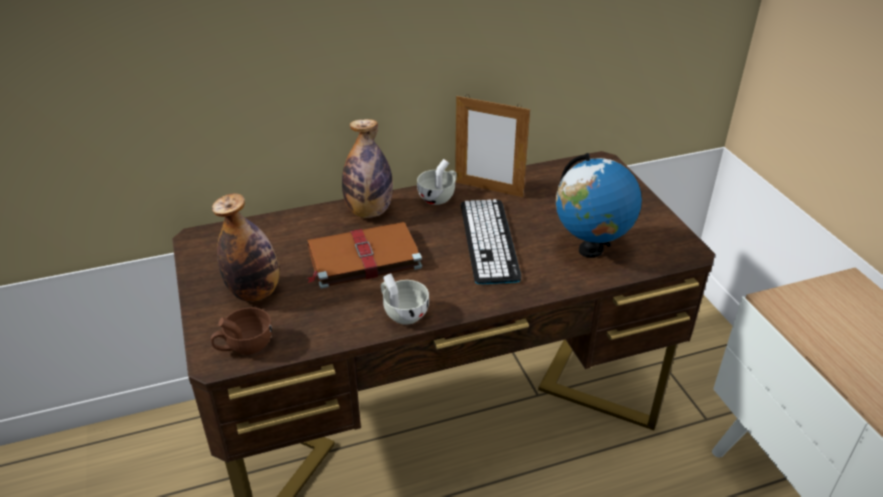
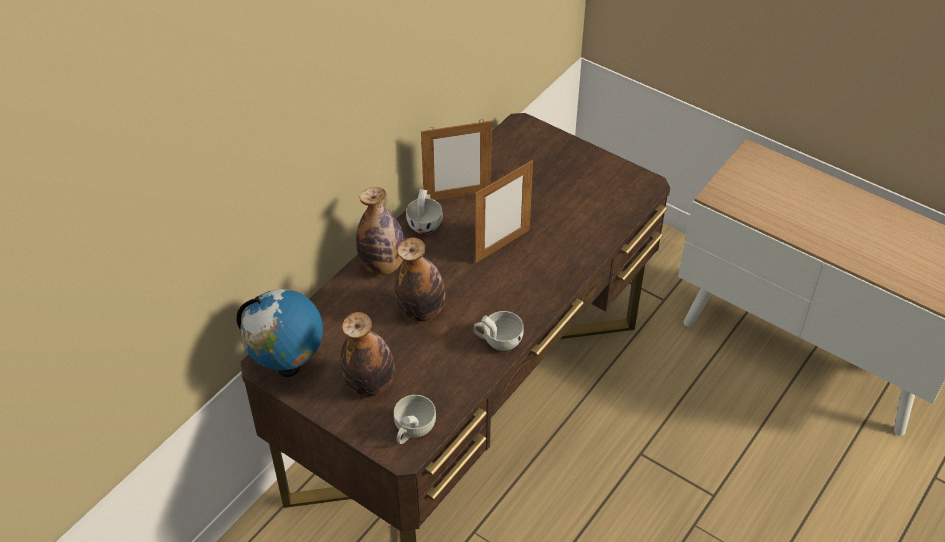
camera: 35 degrees left, 10 degrees up
brown cup [211,307,272,355] -> white cup [394,395,436,444]
brown book [307,222,422,289] -> bottle [394,238,445,322]
keyboard [461,199,521,284] -> picture frame [475,160,533,263]
globe [556,153,642,258] -> globe moved to [237,289,323,377]

